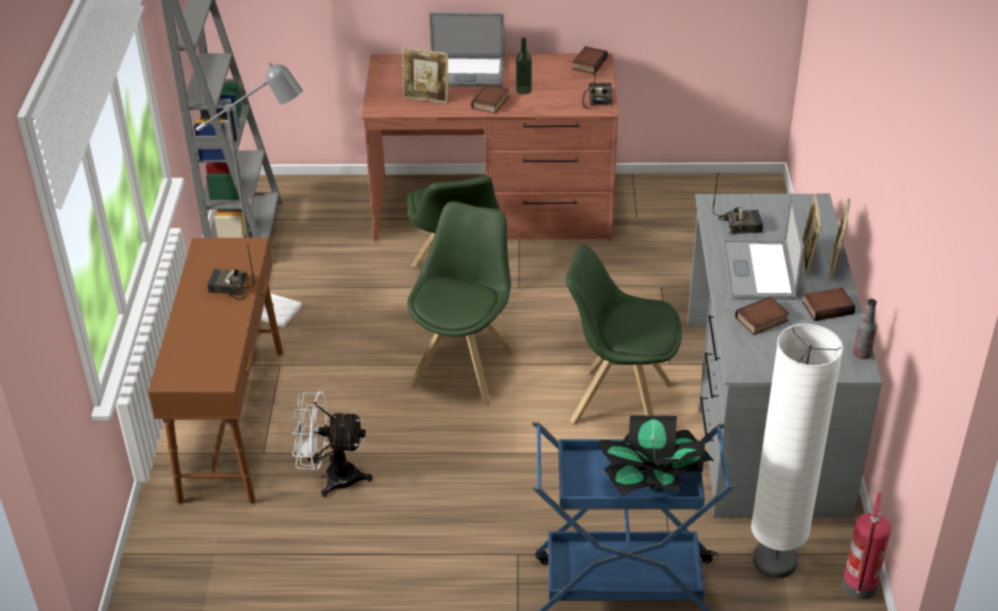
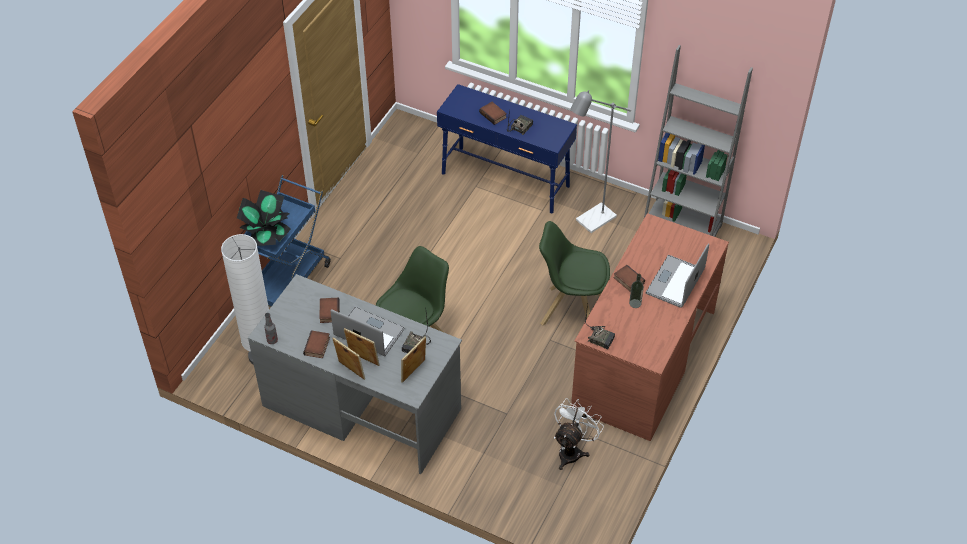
camera: 115 degrees right, 10 degrees up
brown console table [148,238,283,504] -> blue console table [437,84,577,214]
white fan [292,391,373,497] -> white fan moved to [554,398,604,470]
picture frame [402,48,448,103] -> picture frame moved to [401,337,426,383]
green chair [407,201,514,405] -> none
book [572,46,608,74] -> book moved to [479,102,507,125]
fire extinguisher [842,493,891,600] -> none

